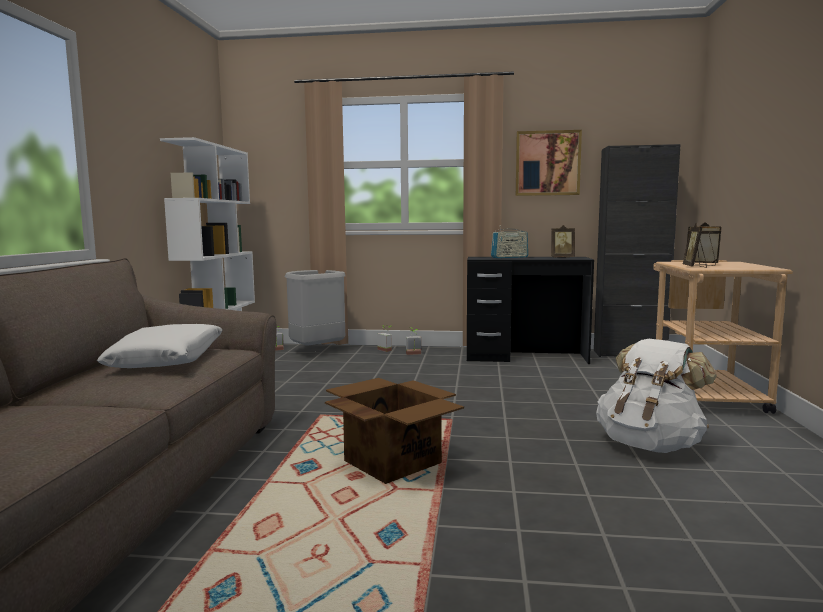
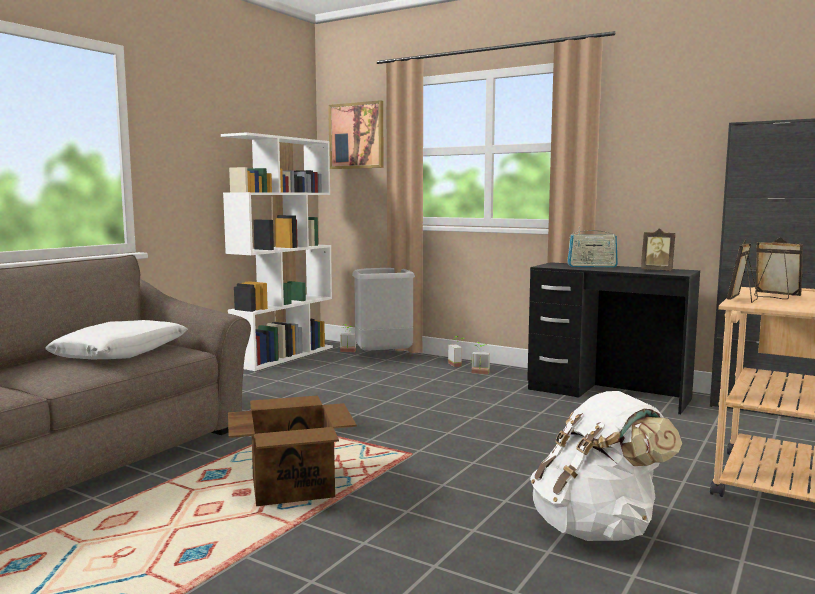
camera: 25 degrees right, 0 degrees up
picture [516,130,582,196] -> picture moved to [328,100,384,169]

